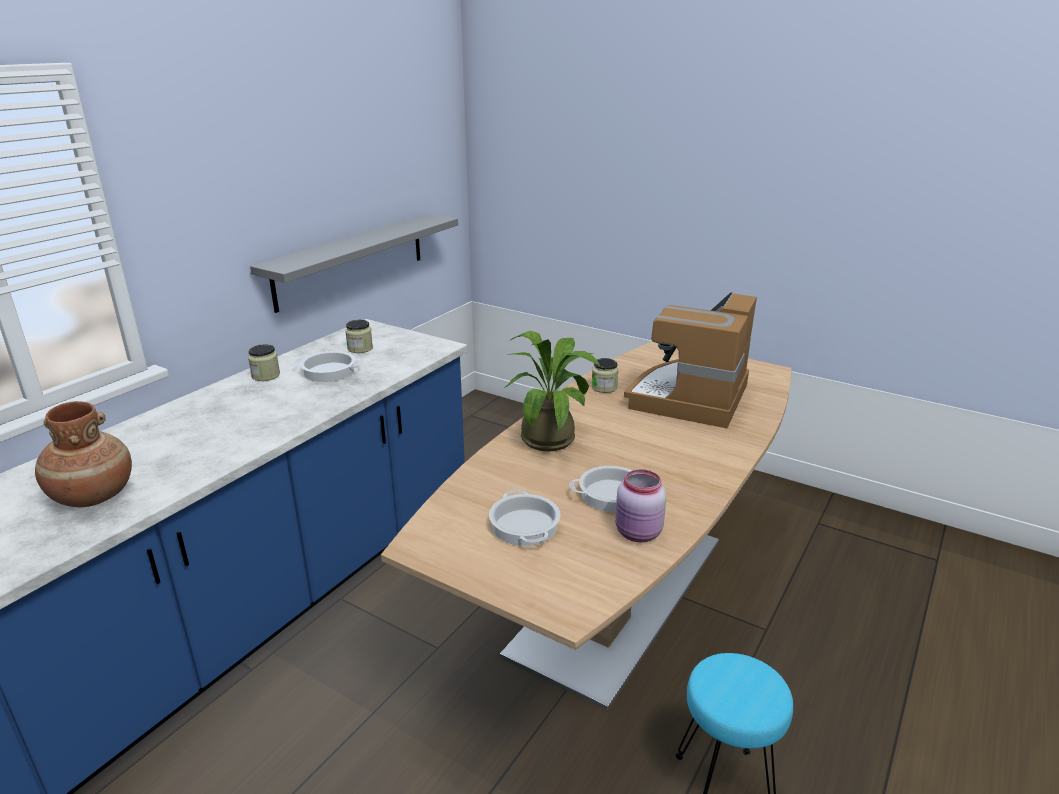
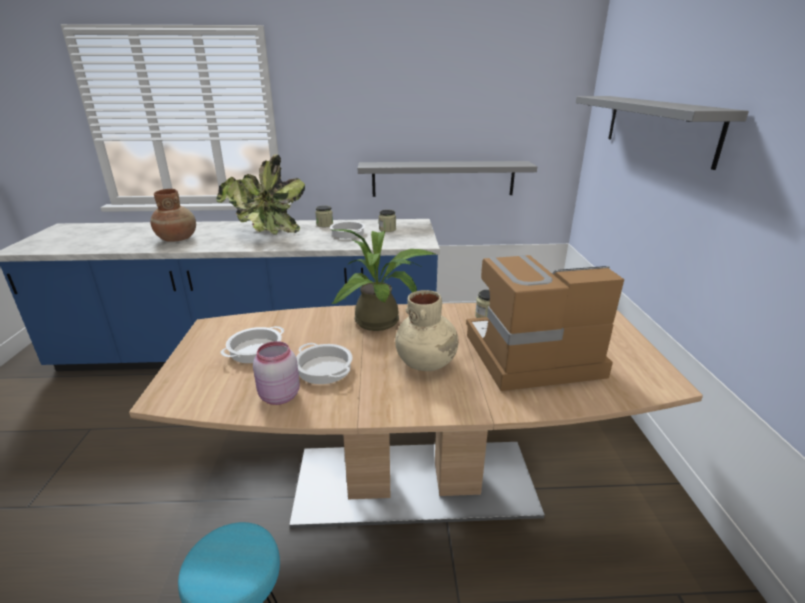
camera: 55 degrees right, 0 degrees up
none -> potted plant [216,154,305,235]
none -> beige vase [395,290,459,371]
none -> grey shelf [576,96,749,170]

